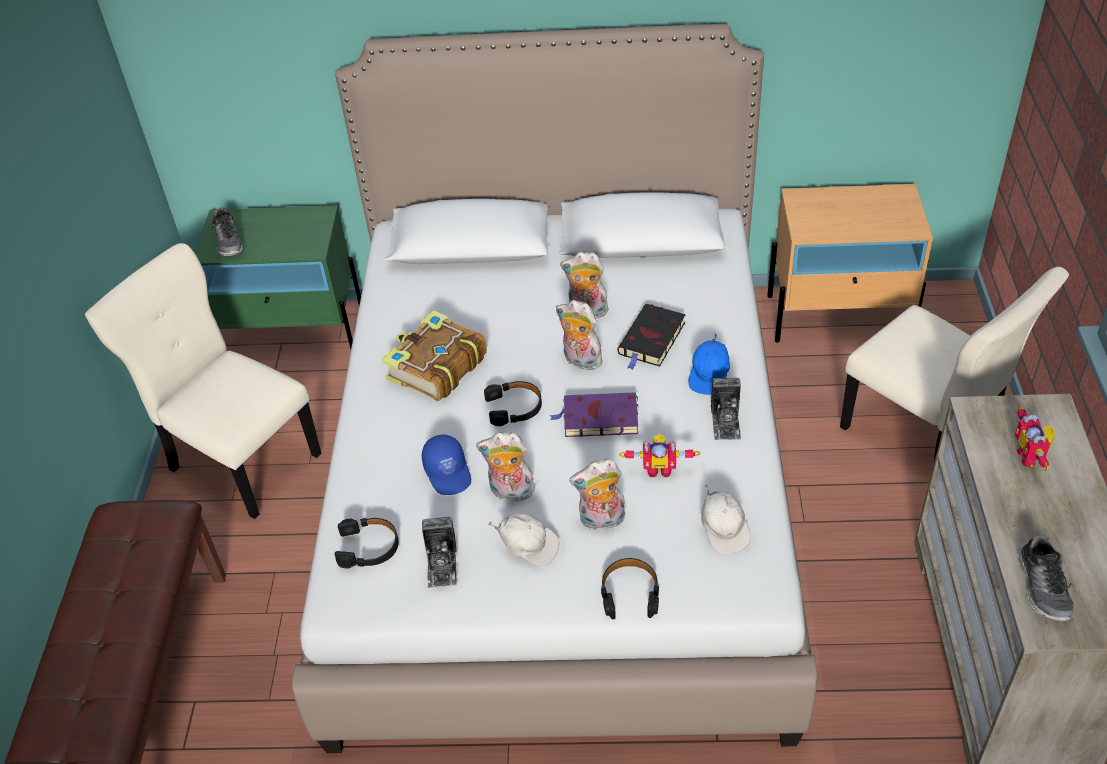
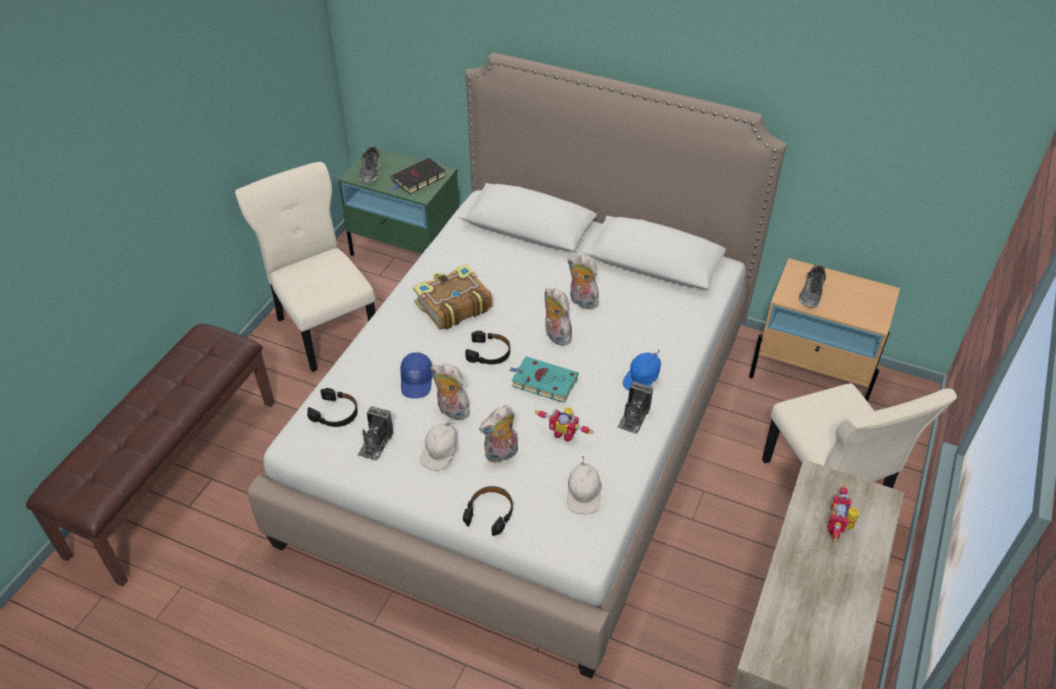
camera: 20 degrees right, 0 degrees up
white cap [488,513,559,566] -> white cap turned 75 degrees clockwise [420,418,457,471]
purple book [550,392,638,437] -> turquoise book [509,356,578,403]
plush toy [569,459,625,530] -> plush toy turned 45 degrees counterclockwise [479,405,518,463]
black book [617,304,686,370] -> black book moved to [391,158,446,194]
shoe [1018,535,1074,621] -> shoe moved to [799,264,826,308]

